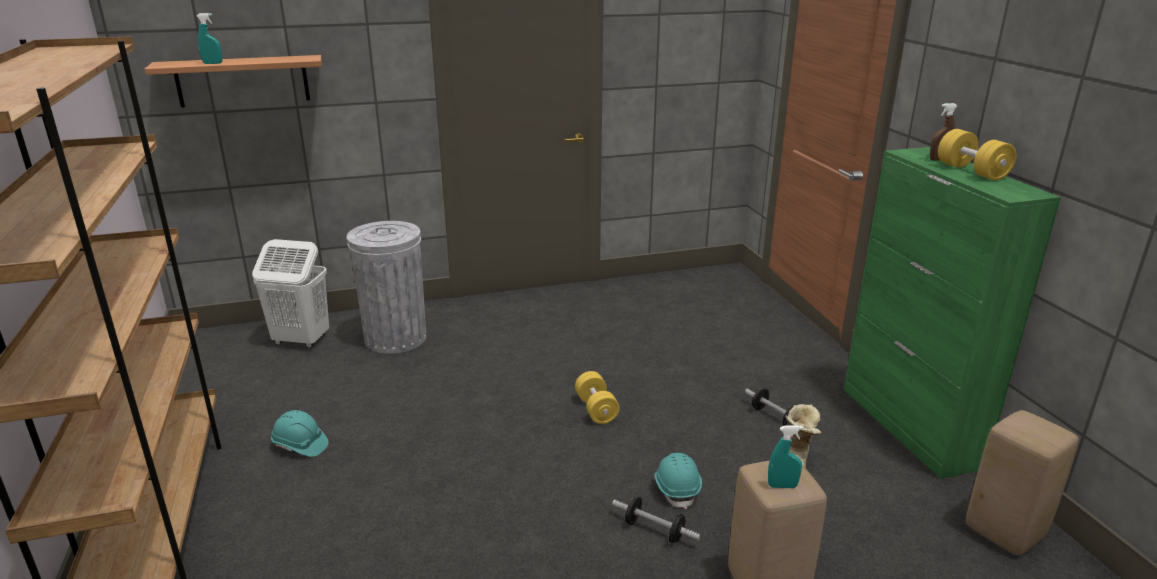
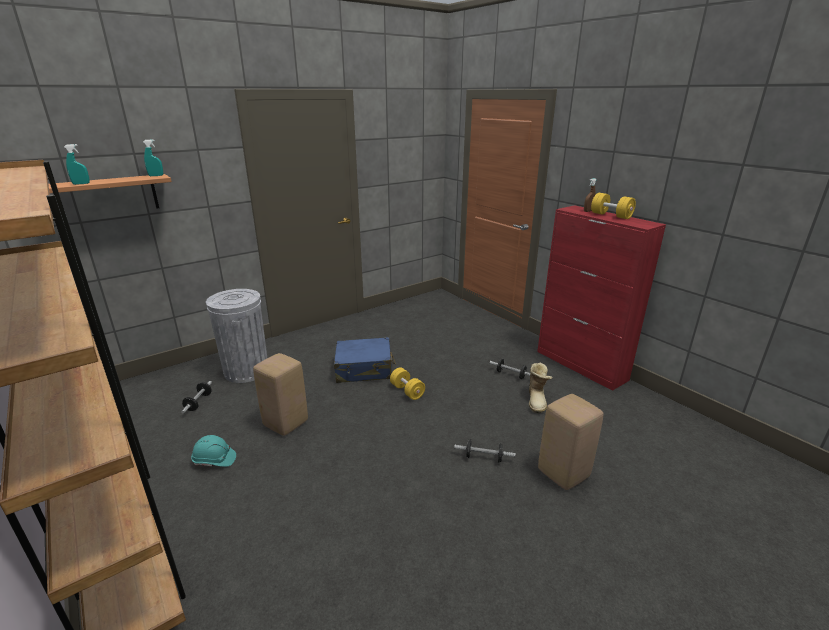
camera: 20 degrees left, 0 degrees up
white laundry basket [252,239,329,348] -> none
turquoise hard hat [654,453,702,509] -> none
turquoise spray bottle [768,425,804,488] -> turquoise spray bottle moved to [143,140,163,176]
green cabinet [844,147,1061,479] -> red cabinet [537,205,666,391]
beige stool [966,410,1079,555] -> beige stool moved to [253,353,308,436]
none -> dumbbell [181,381,212,413]
none -> blue suitcase [334,337,396,383]

